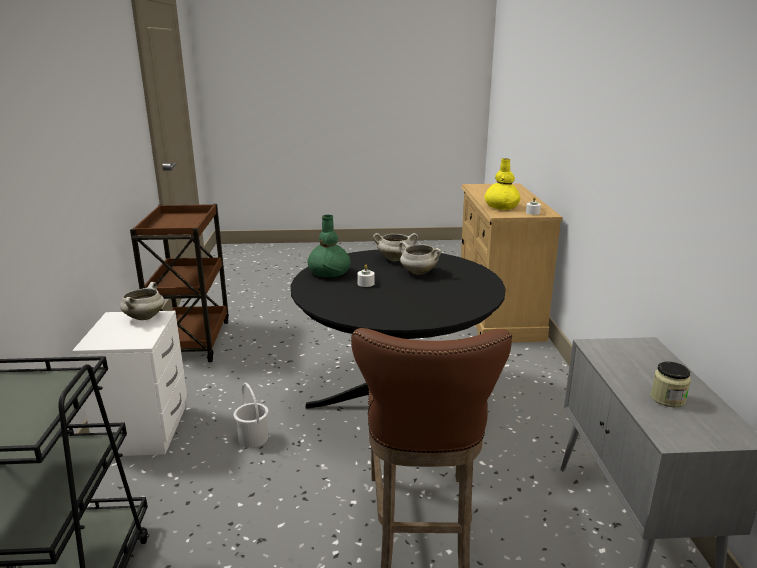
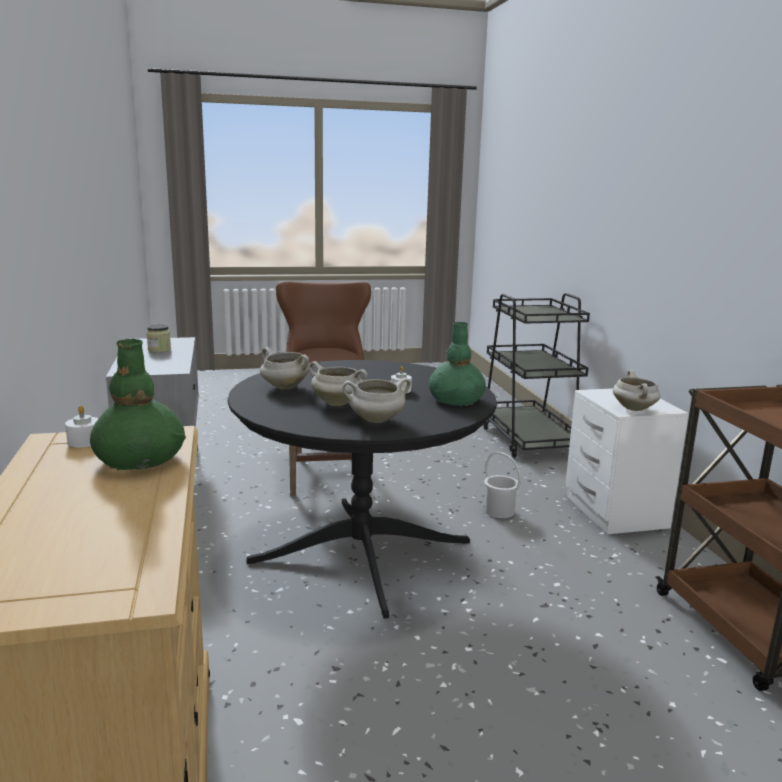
camera: 170 degrees right, 5 degrees down
yellow vase [484,158,520,210] -> green vase [90,339,186,470]
none -> white cooking pot [260,347,309,389]

